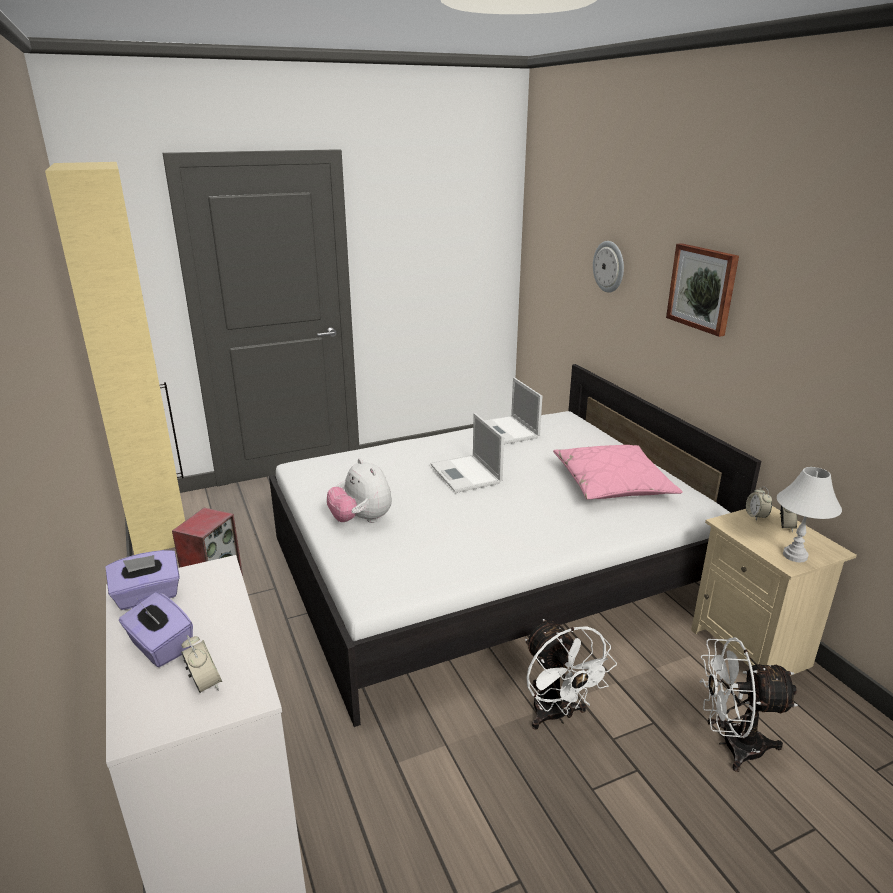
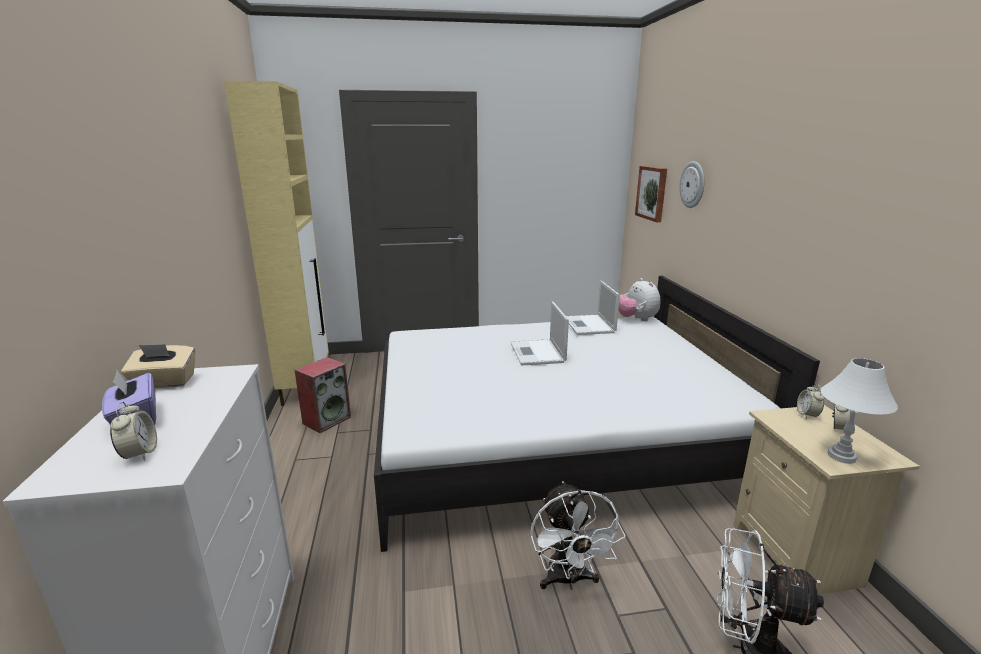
camera: 15 degrees right, 5 degrees down
purple tissue box [105,550,180,610] -> beige tissue box [121,344,195,388]
plush toy [327,458,392,523] -> plush toy moved to [618,278,660,321]
pink pillow [553,445,683,500] -> none
picture [666,243,739,337] -> picture moved to [635,166,667,222]

